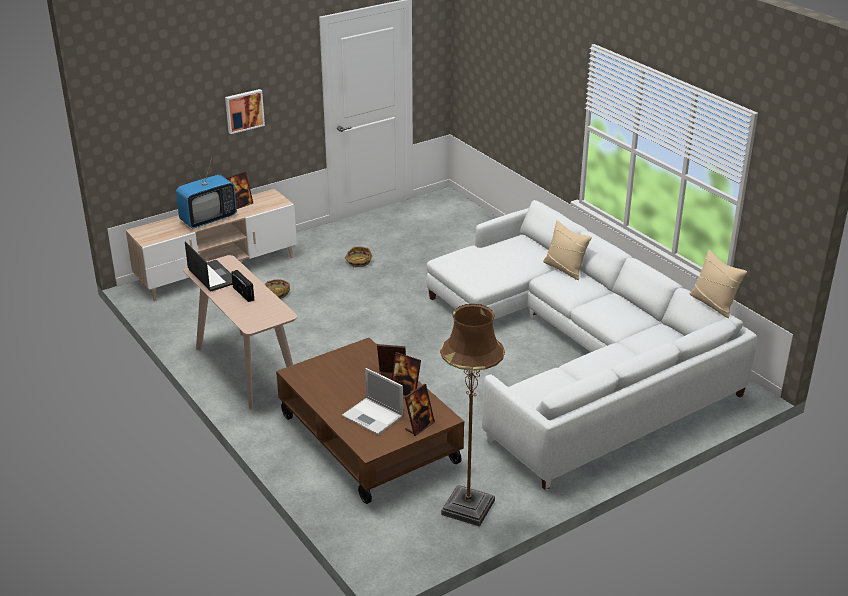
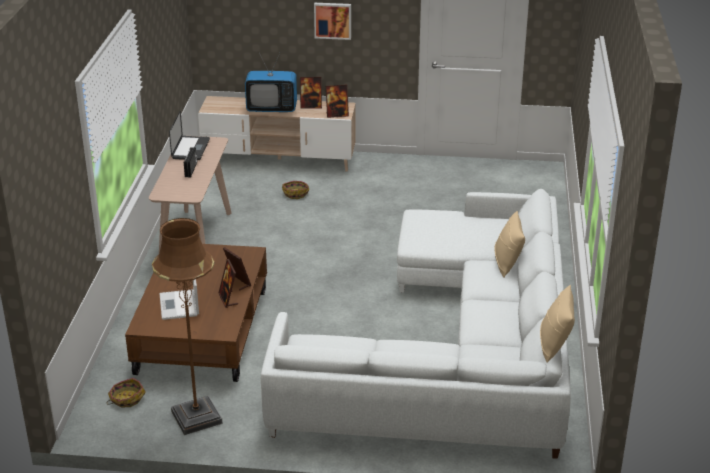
camera: 40 degrees right, 0 degrees up
basket [345,247,372,267] -> basket moved to [107,378,146,407]
picture frame [405,384,435,436] -> picture frame moved to [326,85,349,118]

